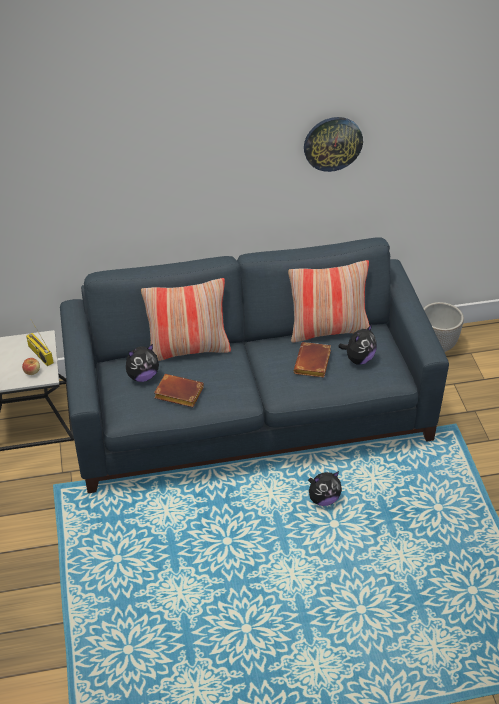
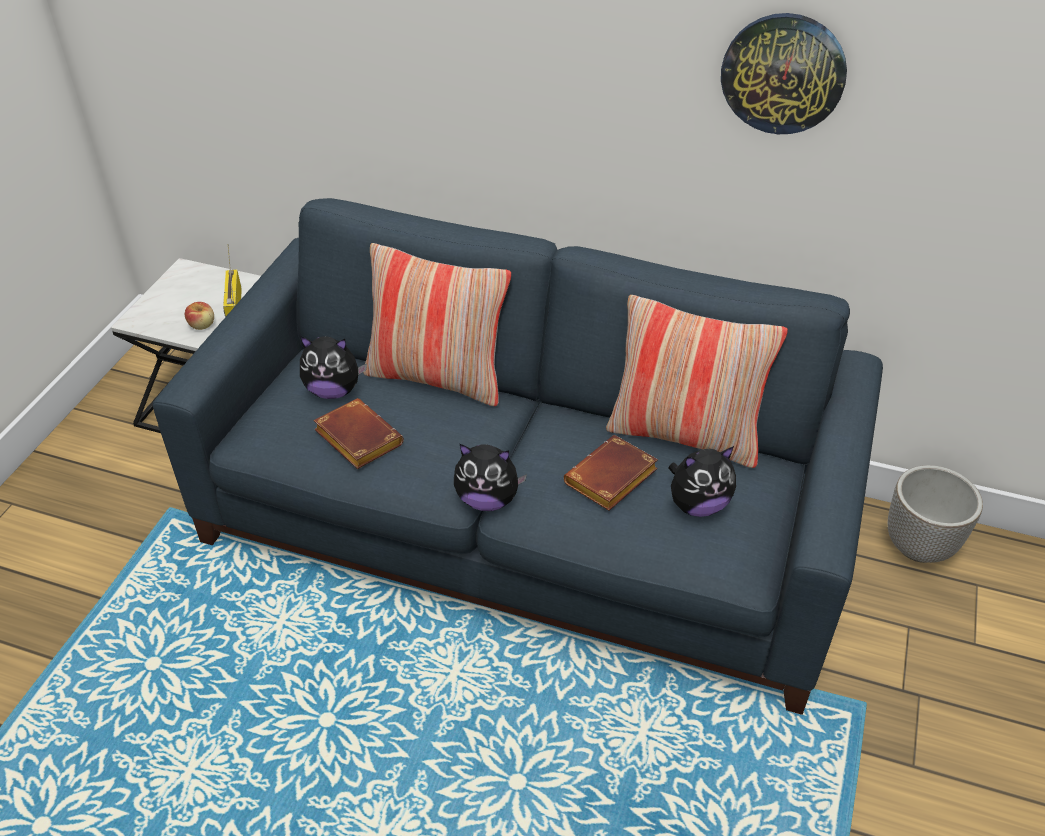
camera: 30 degrees right, 0 degrees up
plush toy [308,471,342,506] -> plush toy moved to [454,444,527,511]

